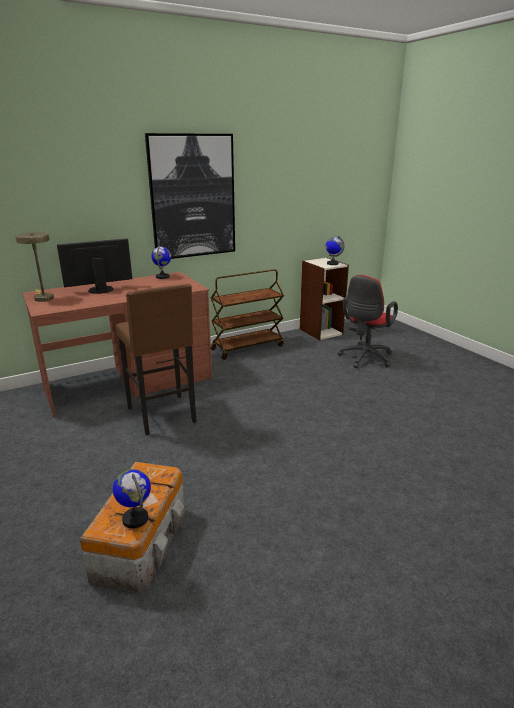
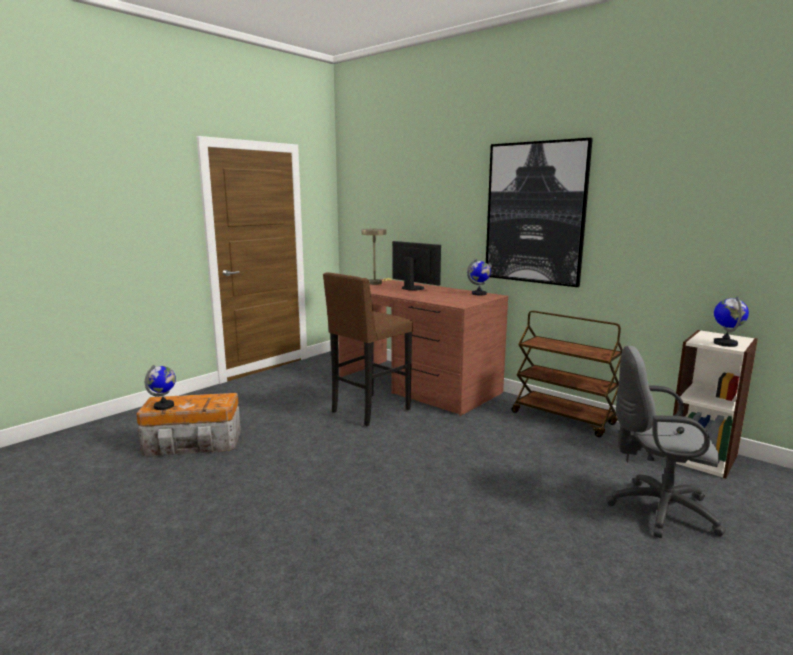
camera: 70 degrees right, 10 degrees down
red office chair [338,275,398,368] -> grey office chair [606,346,726,538]

